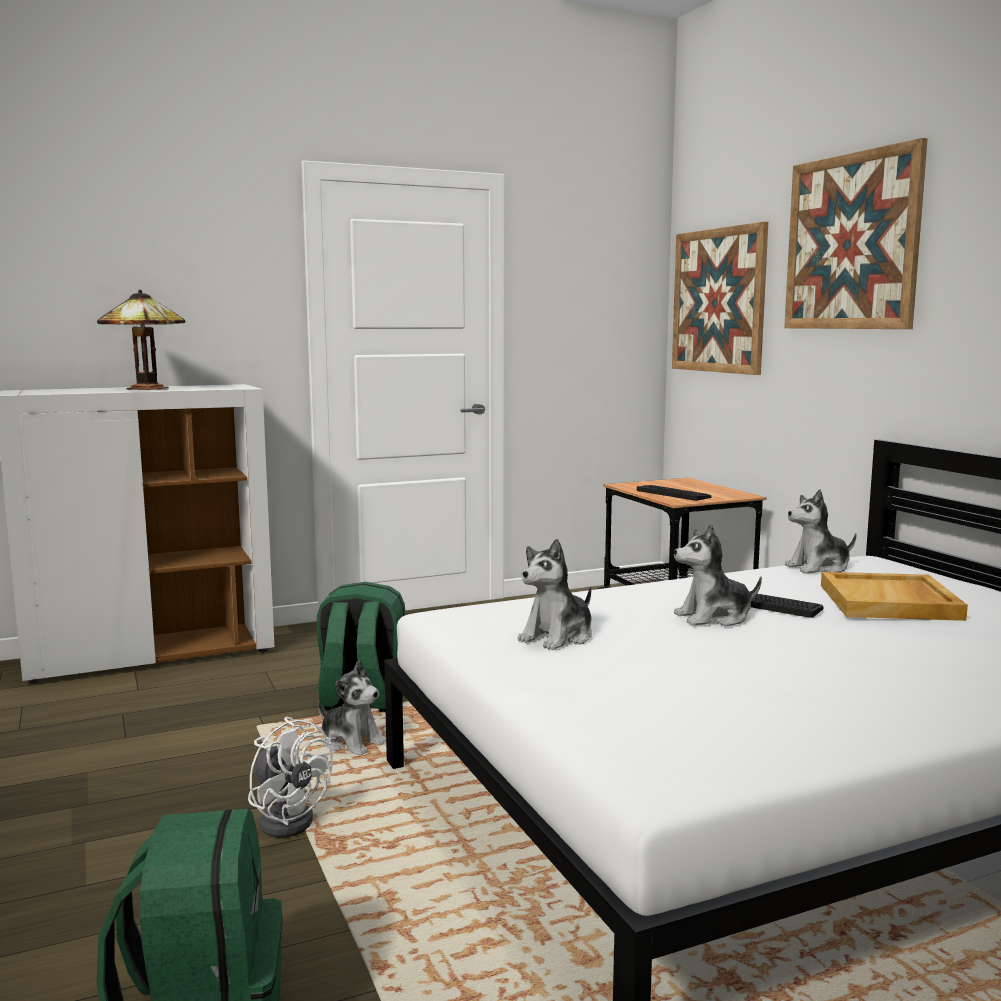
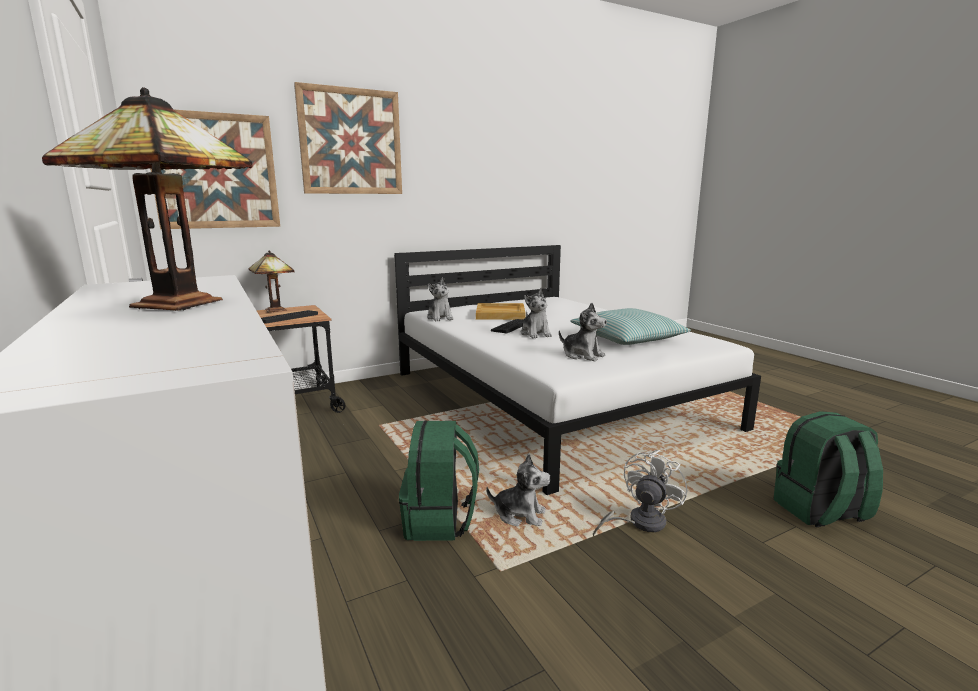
camera: 95 degrees left, 5 degrees up
plush toy [318,661,386,755] -> plush toy turned 75 degrees clockwise [486,454,551,526]
none -> table lamp [249,250,295,312]
none -> pillow [570,308,691,345]

